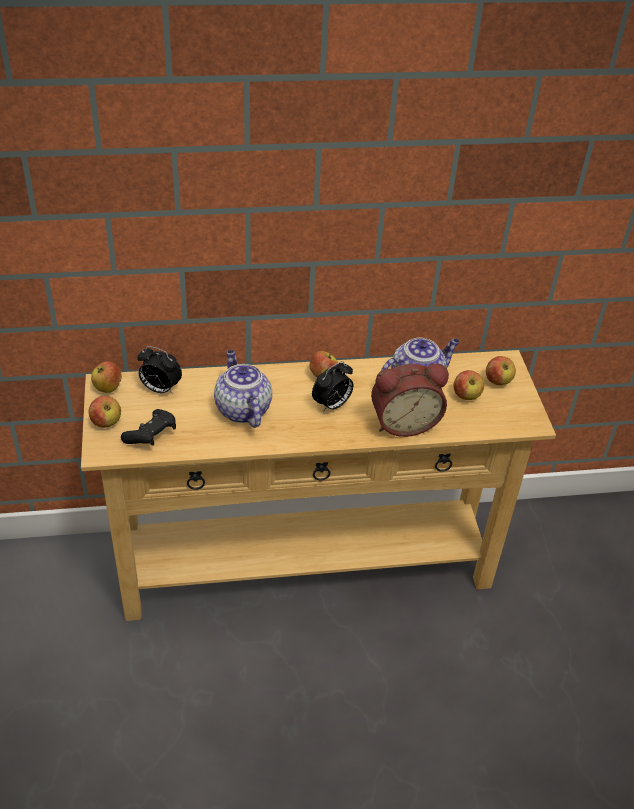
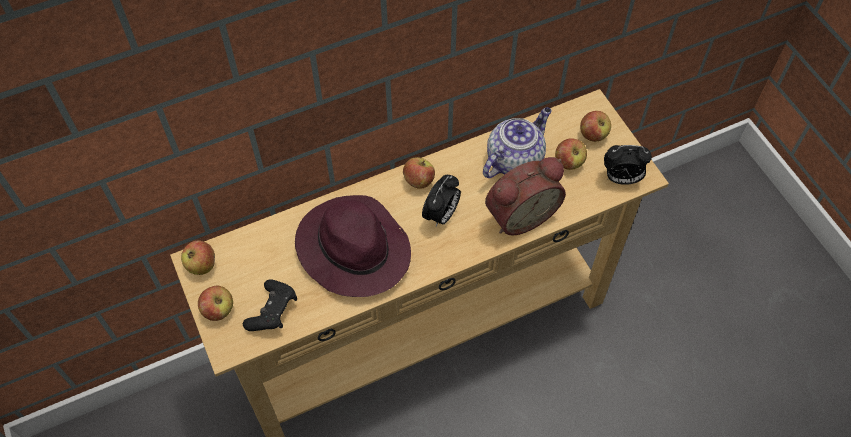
camera: 15 degrees left, 15 degrees up
alarm clock [137,346,182,394] -> alarm clock moved to [604,145,652,185]
teapot [214,350,272,428] -> purple hat [295,195,411,297]

